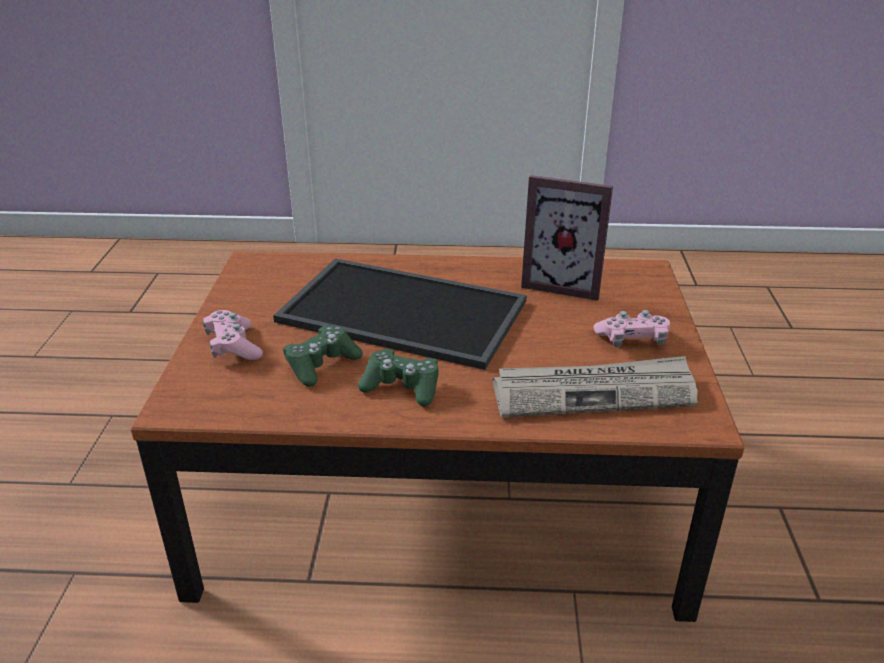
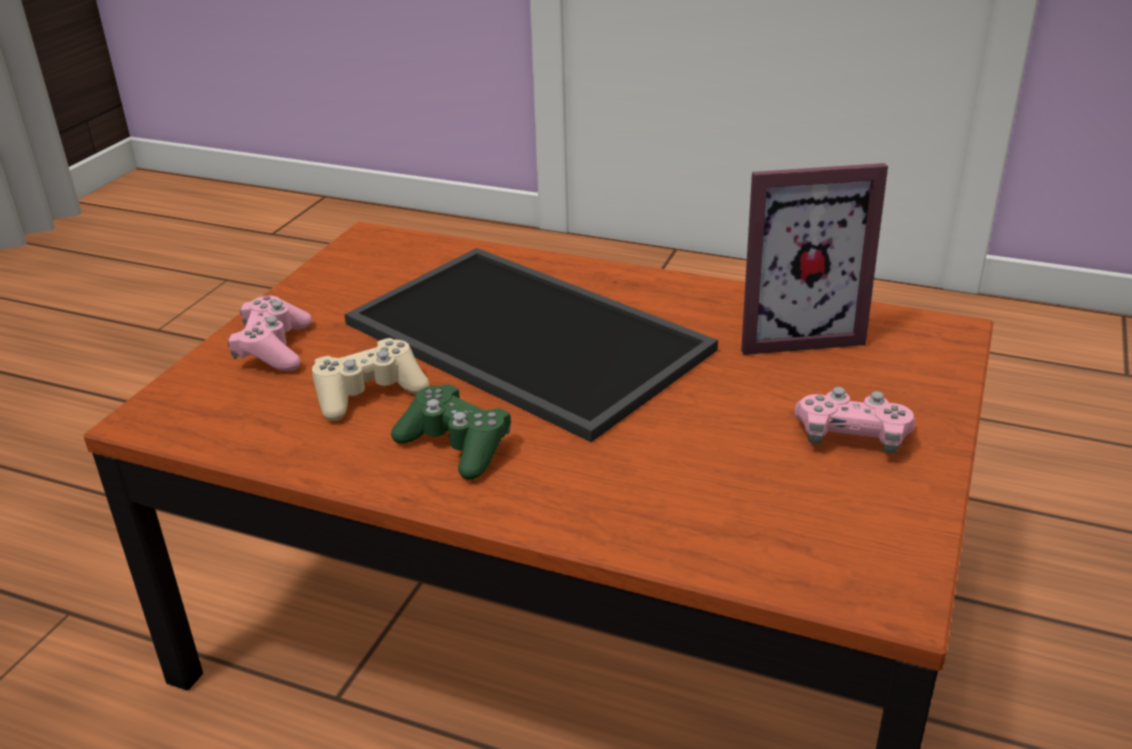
camera: 20 degrees right, 0 degrees up
green game controller [283,325,363,387] -> beige game controller [312,338,430,421]
newspaper [493,356,698,418] -> none
picture frame [521,175,613,301] -> picture frame turned 45 degrees counterclockwise [741,163,888,355]

